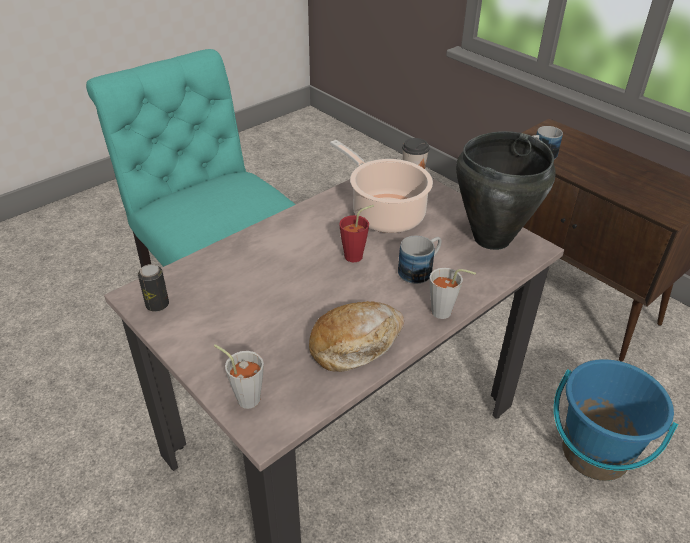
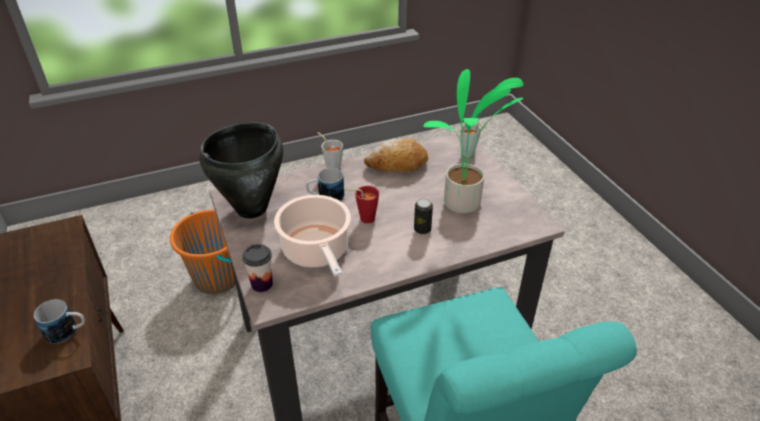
camera: 160 degrees left, 0 degrees up
can [138,264,169,312] -> can moved to [414,199,433,234]
blue bucket [554,359,678,481] -> orange bucket [170,210,236,294]
none -> potted plant [423,69,523,214]

